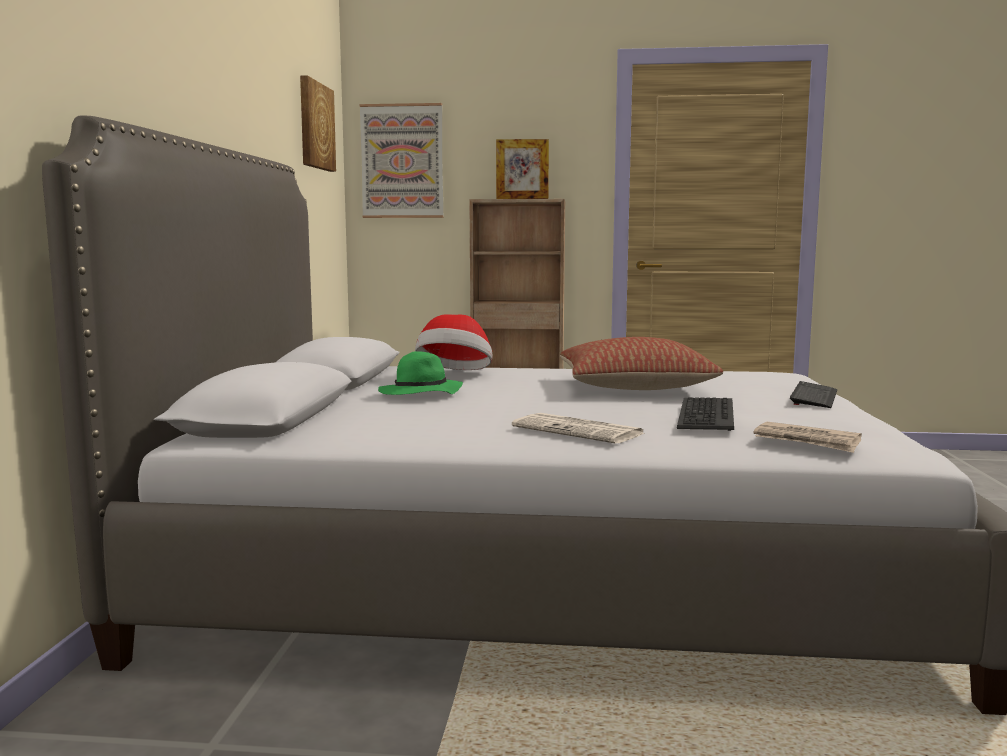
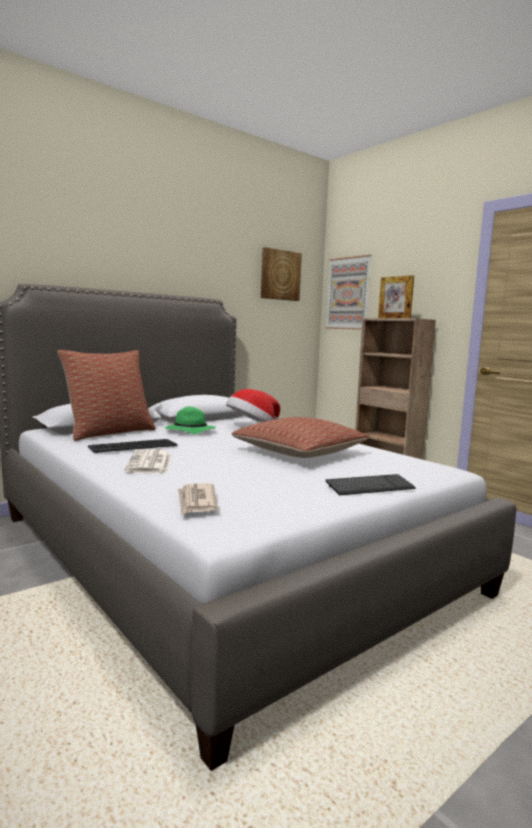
camera: 45 degrees right, 0 degrees up
keyboard [677,397,734,431] -> keyboard moved to [88,439,177,453]
none -> pillow [57,350,156,441]

